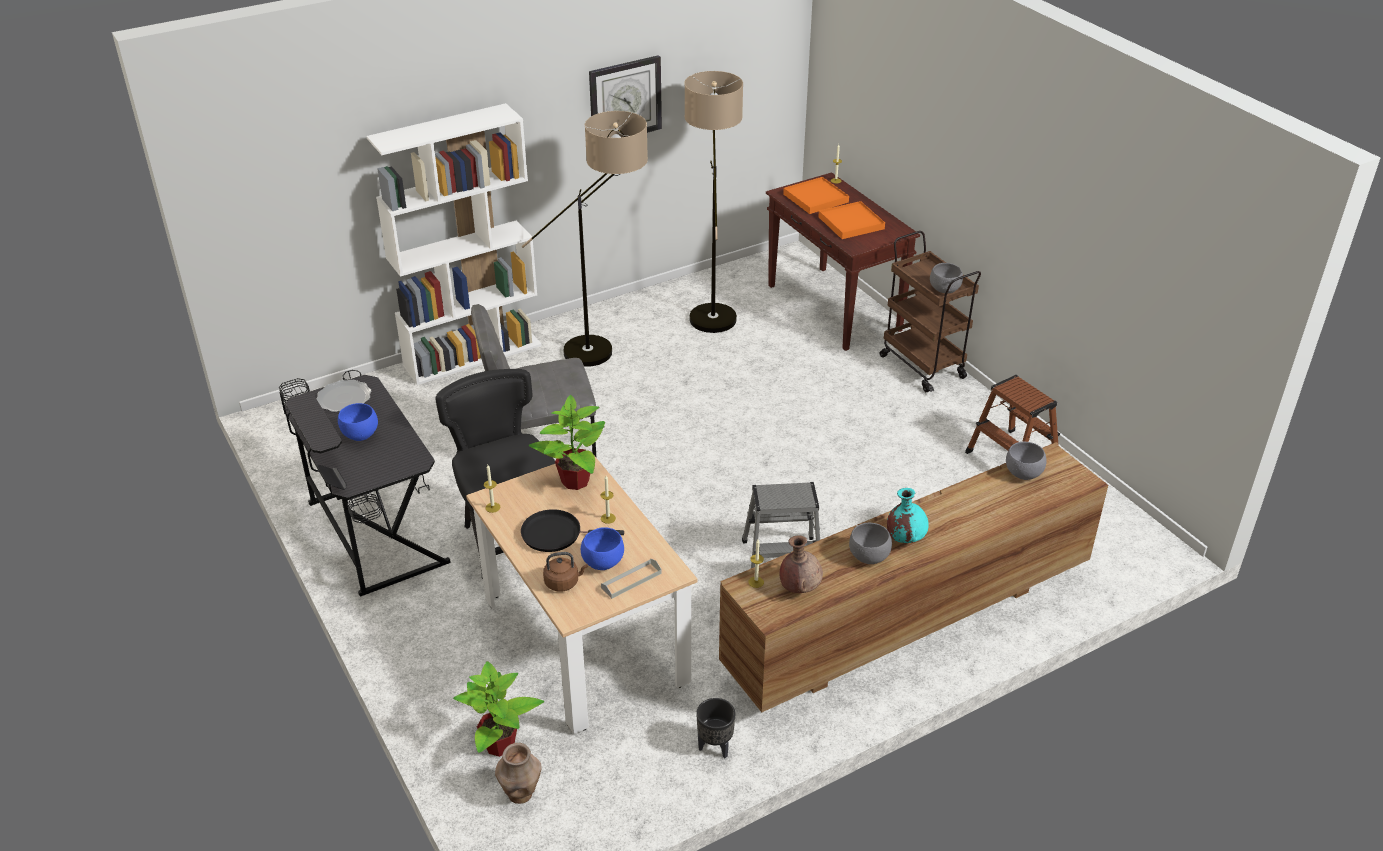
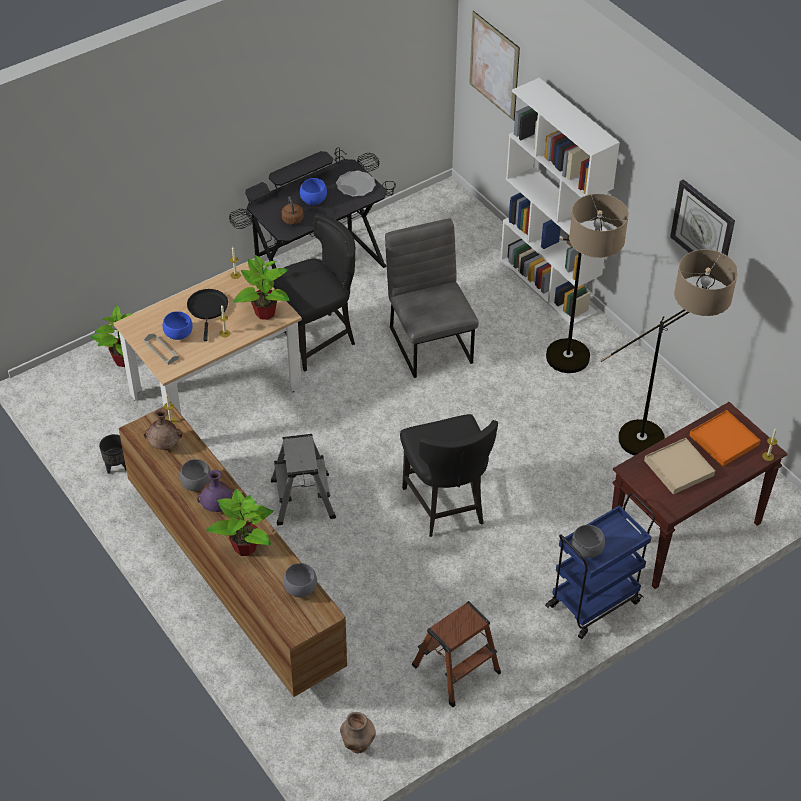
camera: 85 degrees right, 10 degrees up
brown vase [495,743,542,804] -> brown vase moved to [340,712,376,753]
brown kettle [543,552,588,592] -> brown kettle moved to [282,196,304,225]
orange tray [818,201,885,239] -> beige tray [644,438,715,495]
brown cart [879,231,981,392] -> blue cart [545,493,655,639]
turquoise vase [887,488,929,543] -> purple vase [197,470,235,512]
none -> potted plant [206,489,274,556]
none -> black chair [400,414,498,537]
none -> picture [469,11,520,121]

